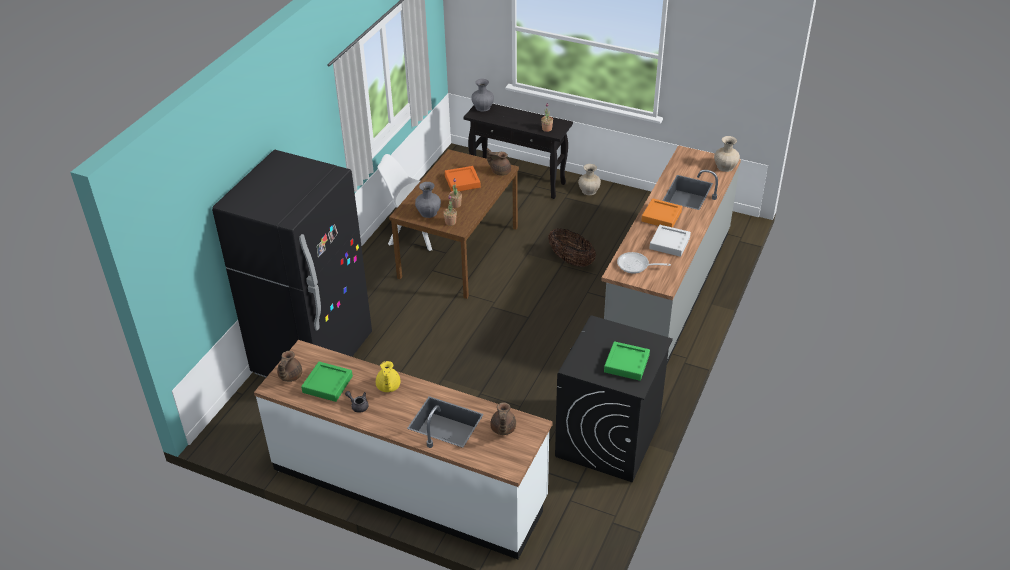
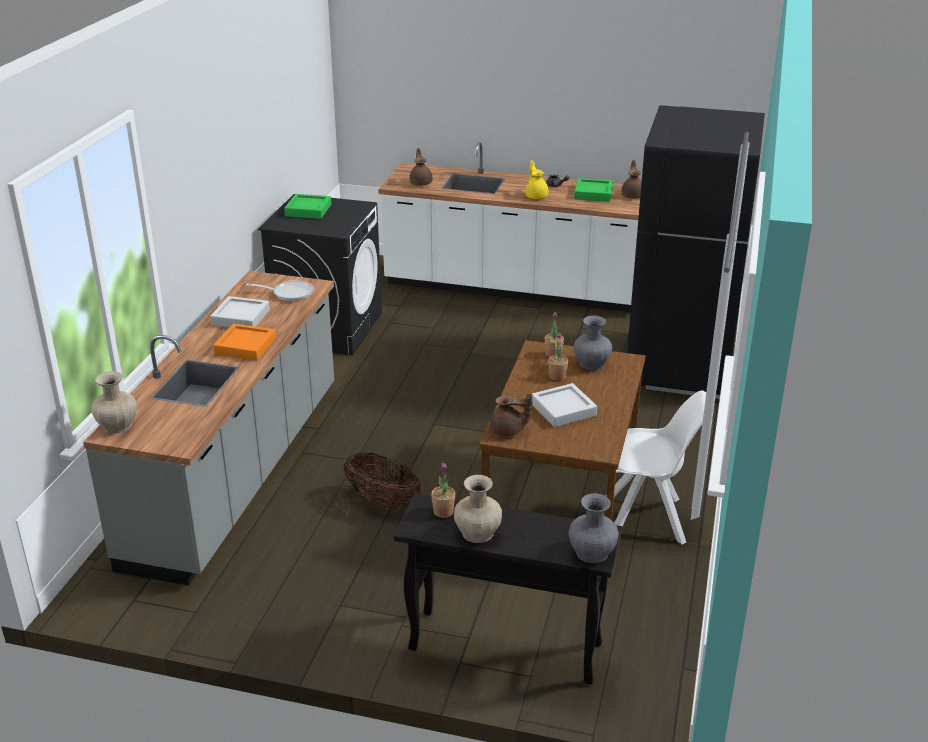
camera: 170 degrees right, 10 degrees down
orange tray [445,166,481,192] -> grey tray [532,383,597,427]
beige vase [578,164,601,195] -> beige vase moved to [454,475,502,543]

